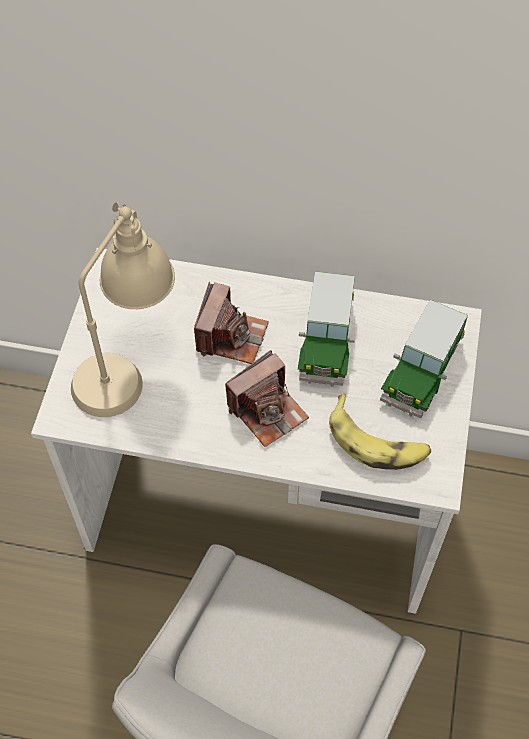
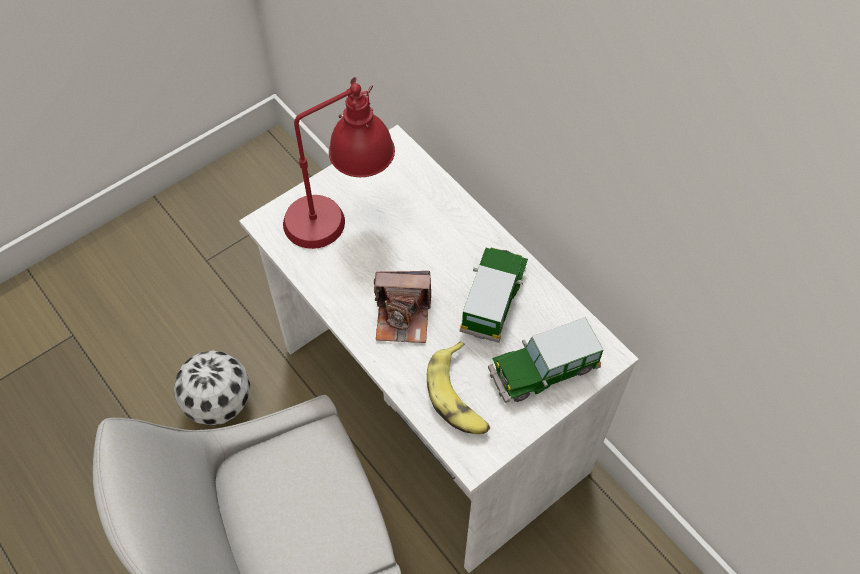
camera: 40 degrees right, 0 degrees up
beige table lamp [71,202,175,417] -> red table lamp [283,77,395,249]
camera [194,282,269,364] -> none
toy car [298,271,355,387] -> toy car turned 150 degrees clockwise [460,248,528,343]
none -> football [174,351,250,425]

